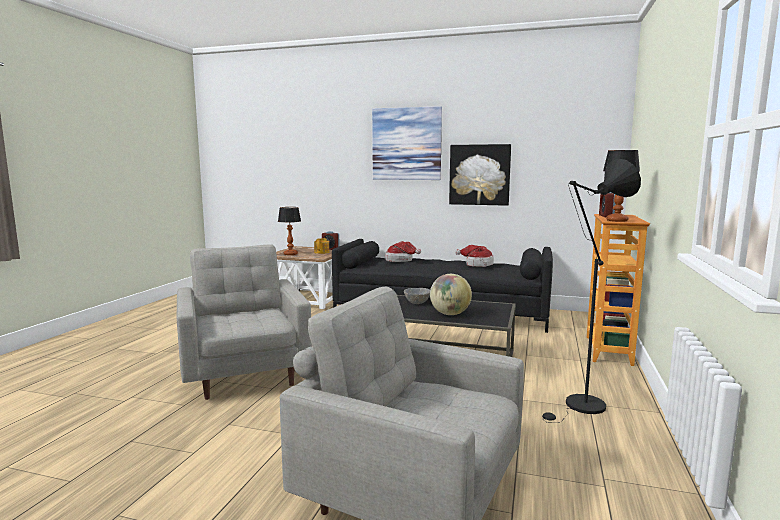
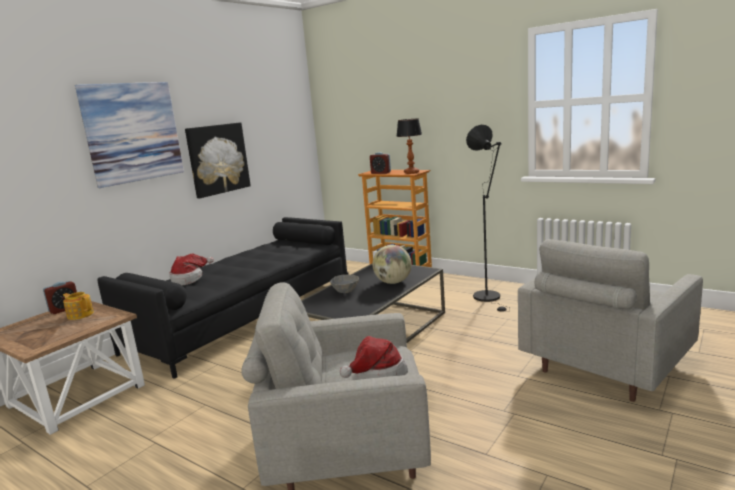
camera: 70 degrees left, 5 degrees up
table lamp [278,207,301,255] -> none
hat [455,245,494,267] -> hat moved to [339,336,408,380]

